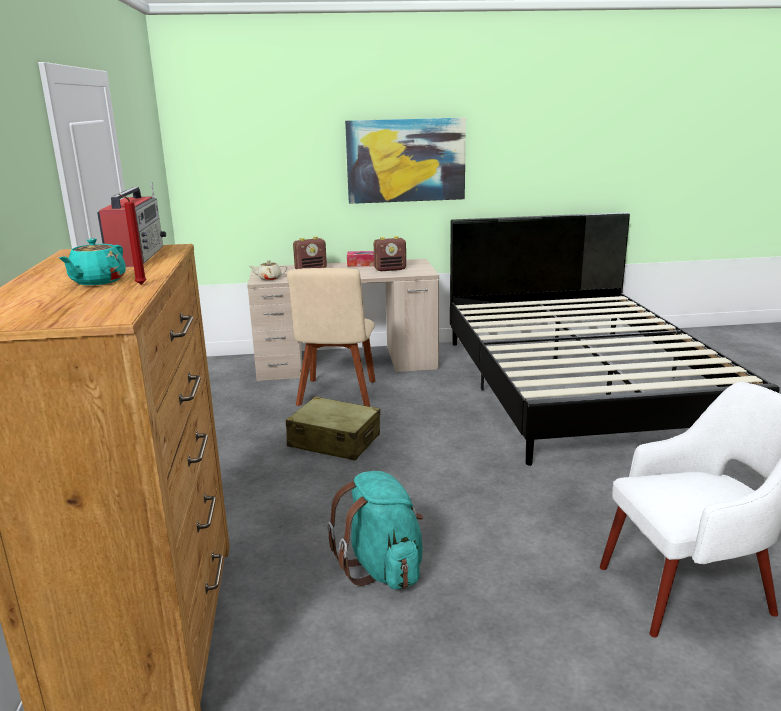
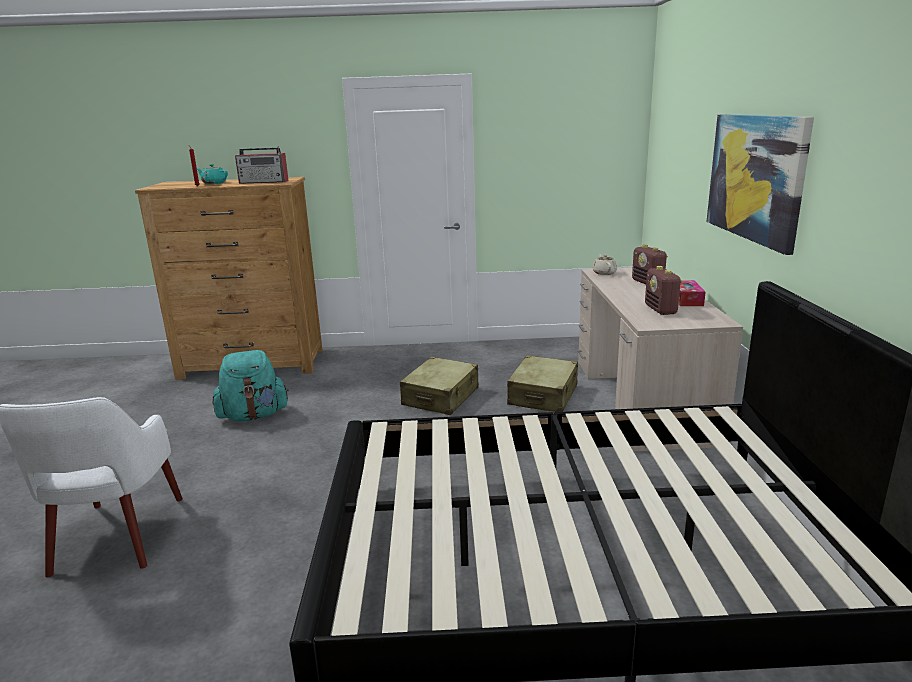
camera: 95 degrees right, 0 degrees up
beige chair [287,268,375,407] -> beige suitcase [507,355,578,412]

